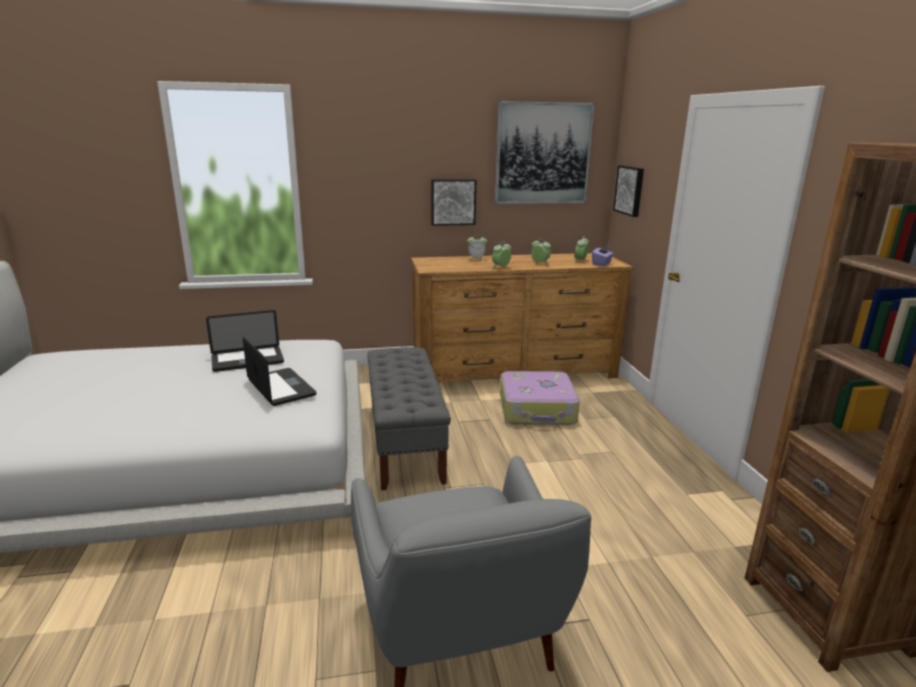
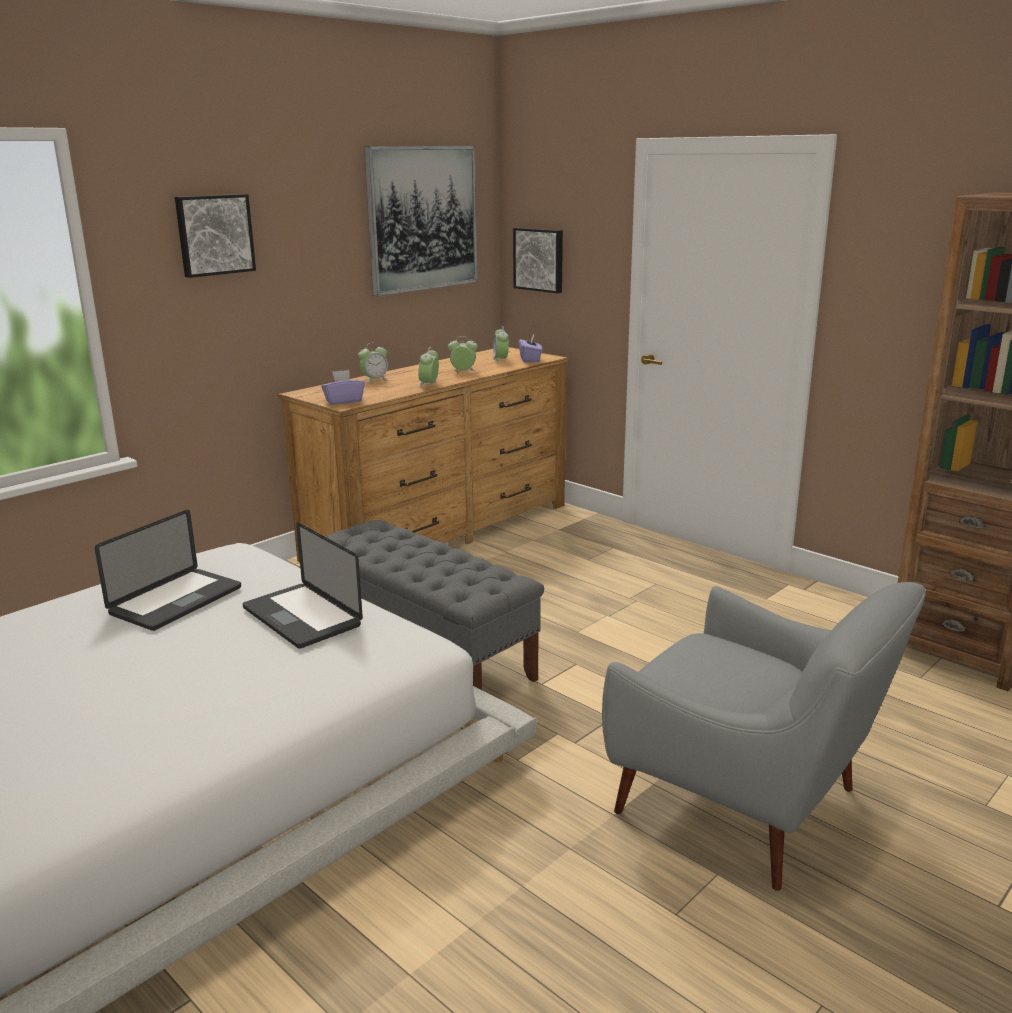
camera: 35 degrees left, 0 degrees up
laptop [242,337,316,406] -> laptop turned 150 degrees counterclockwise [243,522,363,649]
picture [431,179,476,226] -> picture moved to [175,194,256,278]
suitcase [500,371,580,425] -> none
none -> purple tissue box [321,370,365,405]

